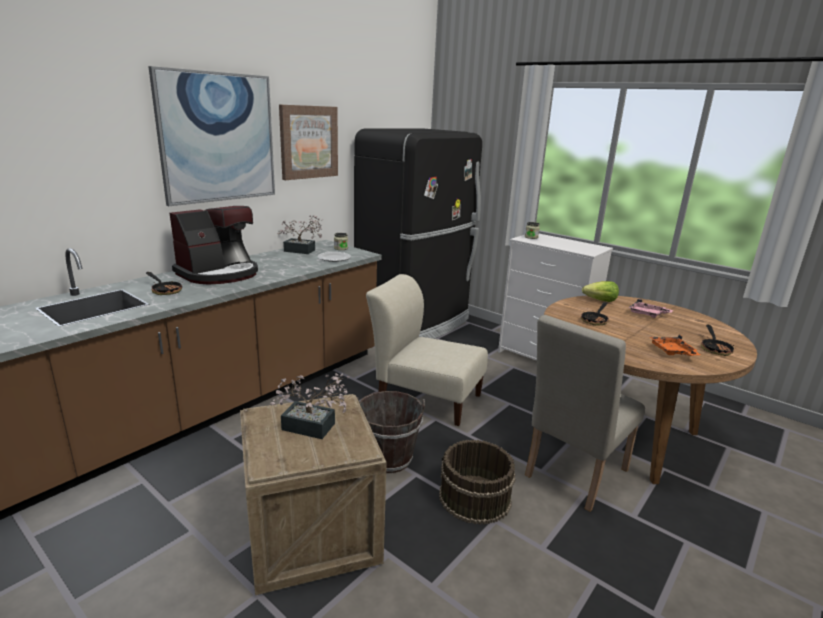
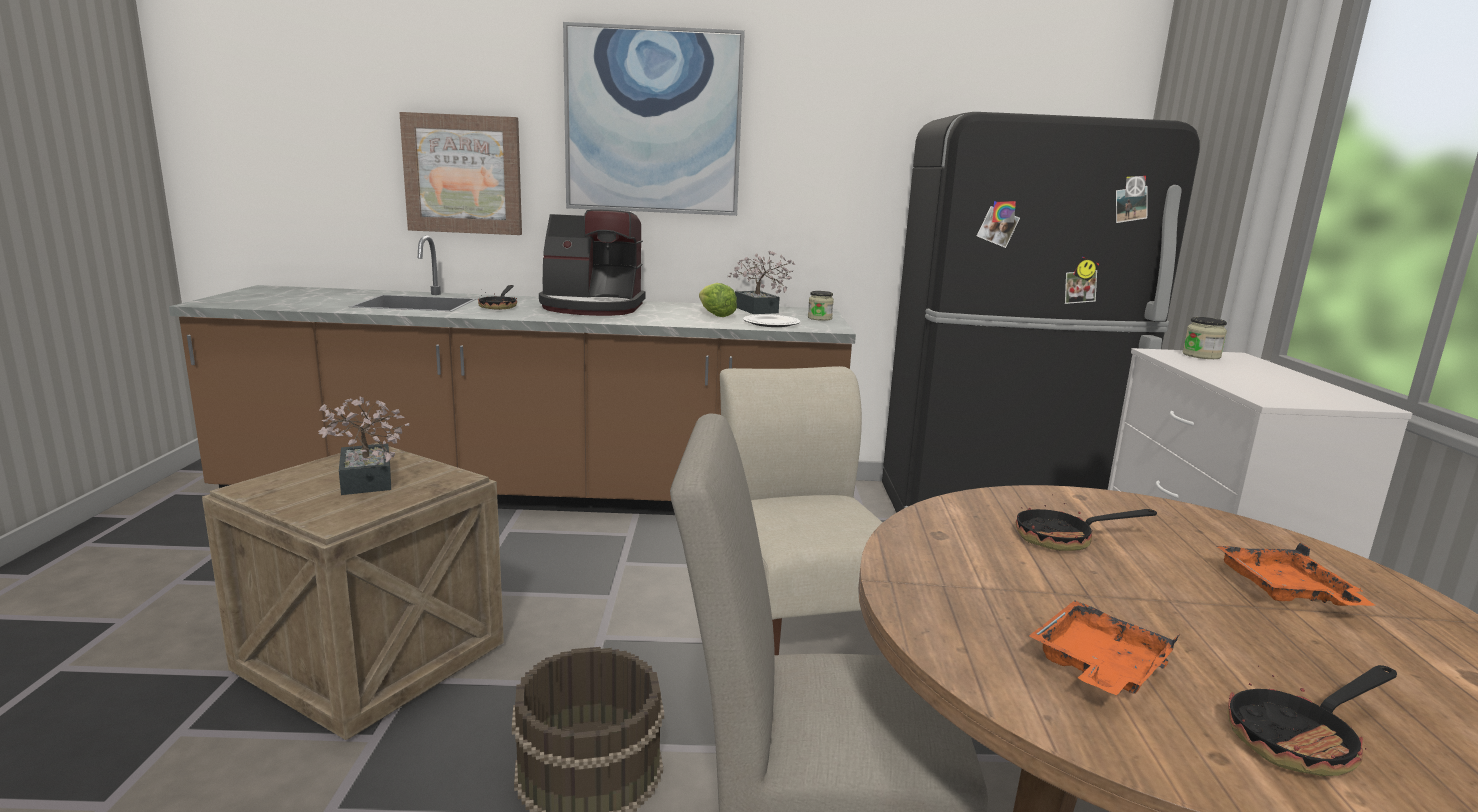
camera: 50 degrees right, 5 degrees down
picture [279,105,338,180] -> picture moved to [399,112,522,235]
brown bucket [357,391,425,473] -> none
lettuce [582,281,619,302] -> lettuce moved to [699,283,737,317]
pink tray [629,299,673,318] -> orange tray [1217,542,1375,606]

